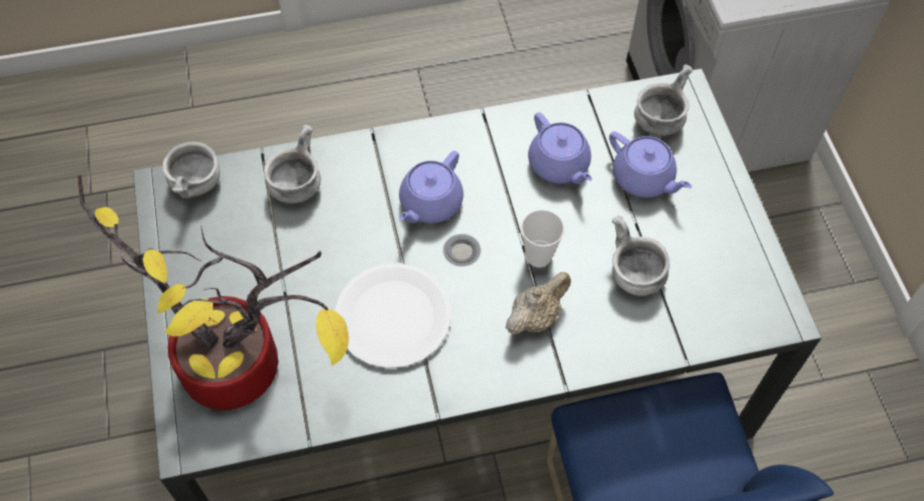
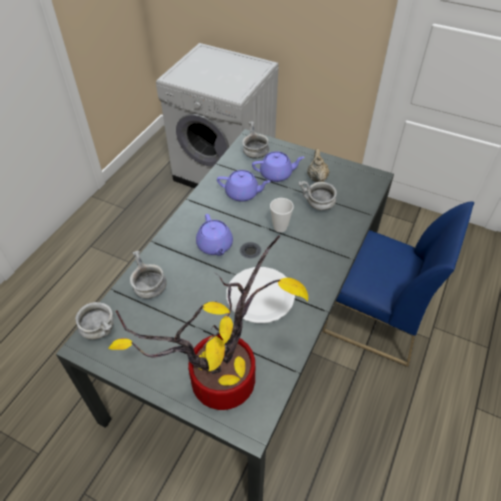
camera: 50 degrees left, 10 degrees down
beige teapot [506,272,571,335] -> beige teapot moved to [307,149,329,182]

